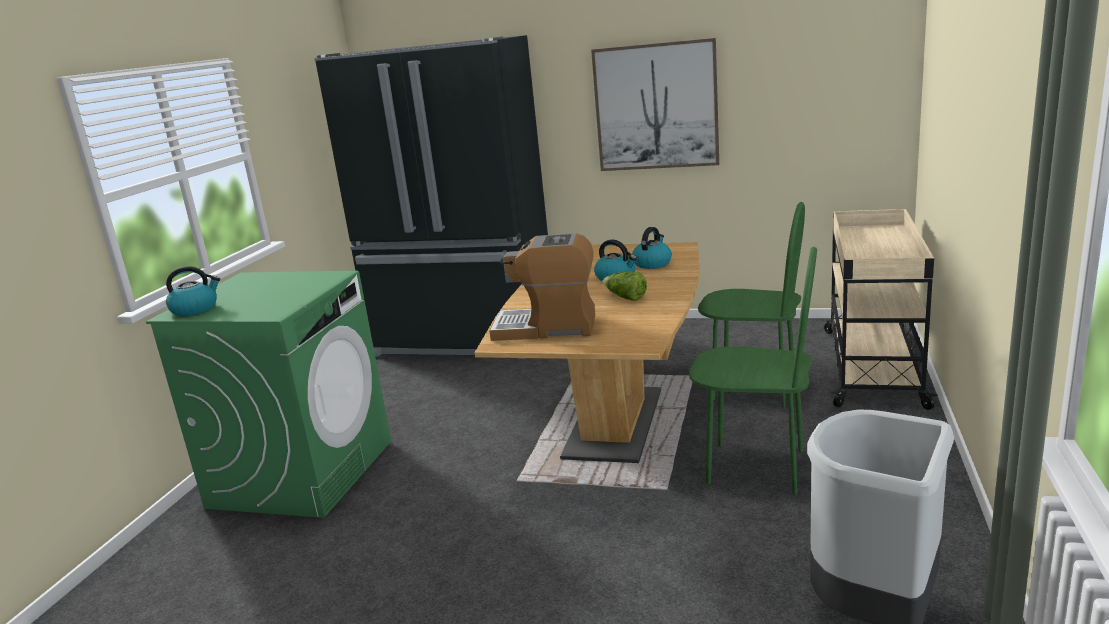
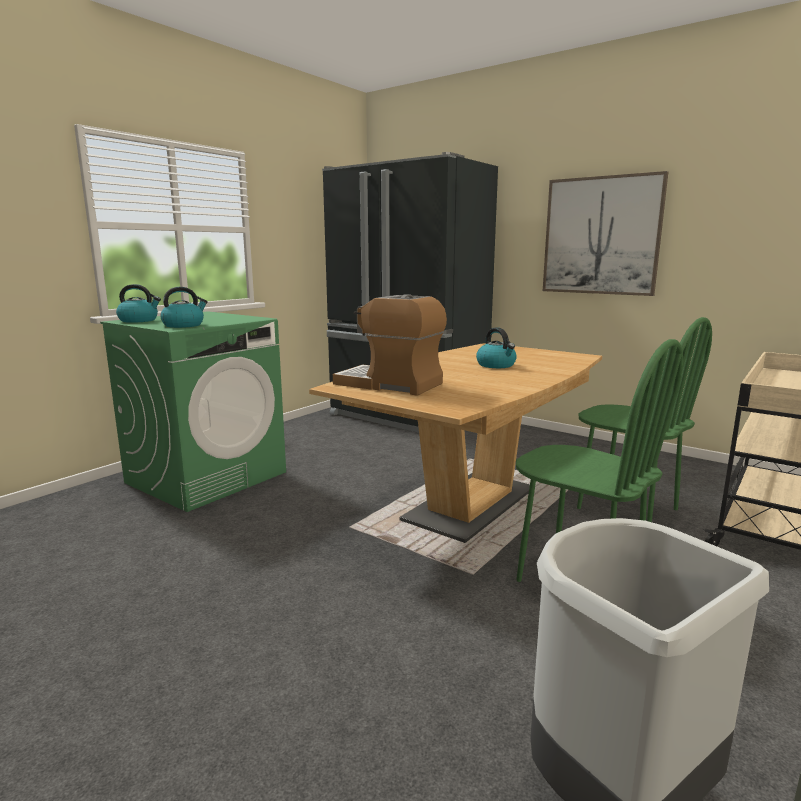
camera: 20 degrees right, 5 degrees down
lettuce [602,272,647,301] -> none
kettle [632,227,672,269] -> kettle moved to [160,287,208,328]

